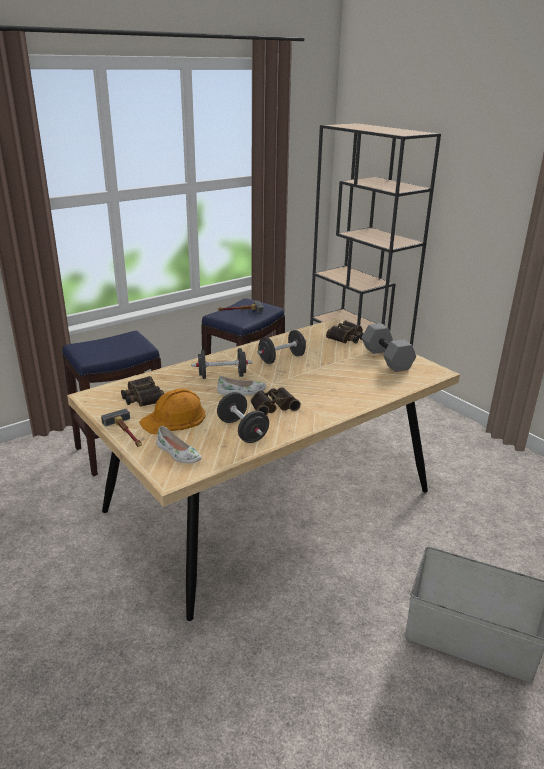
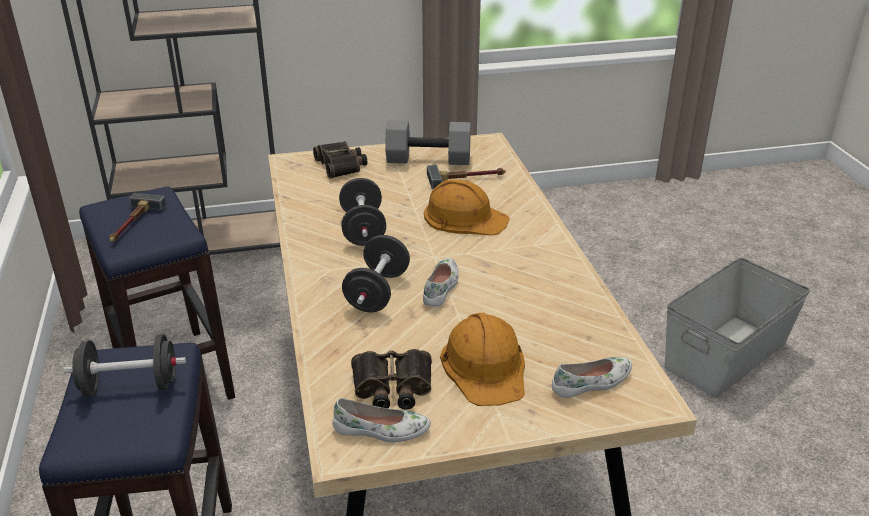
camera: 65 degrees left, 5 degrees up
hammer [101,409,142,447] -> hammer moved to [427,165,506,189]
black dumbbell [217,392,269,443] -> black dumbbell moved to [64,334,186,397]
binoculars [251,387,301,415] -> none
none -> white shoe [332,398,431,442]
none -> orange hard hat [424,179,510,235]

